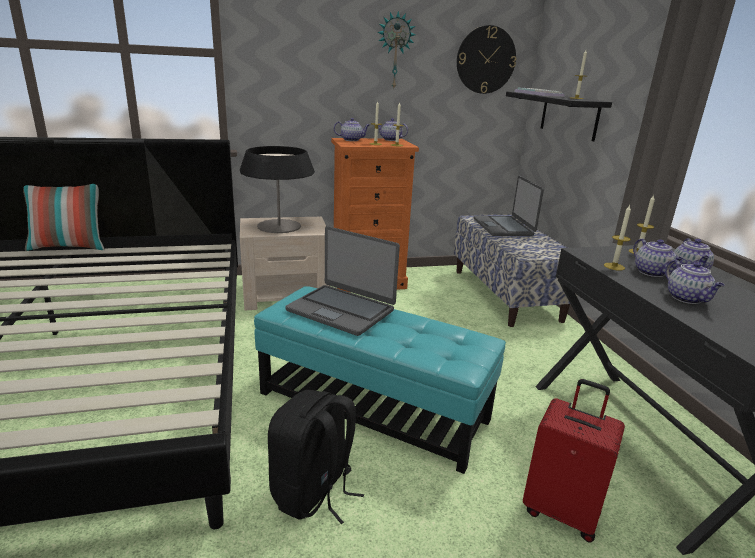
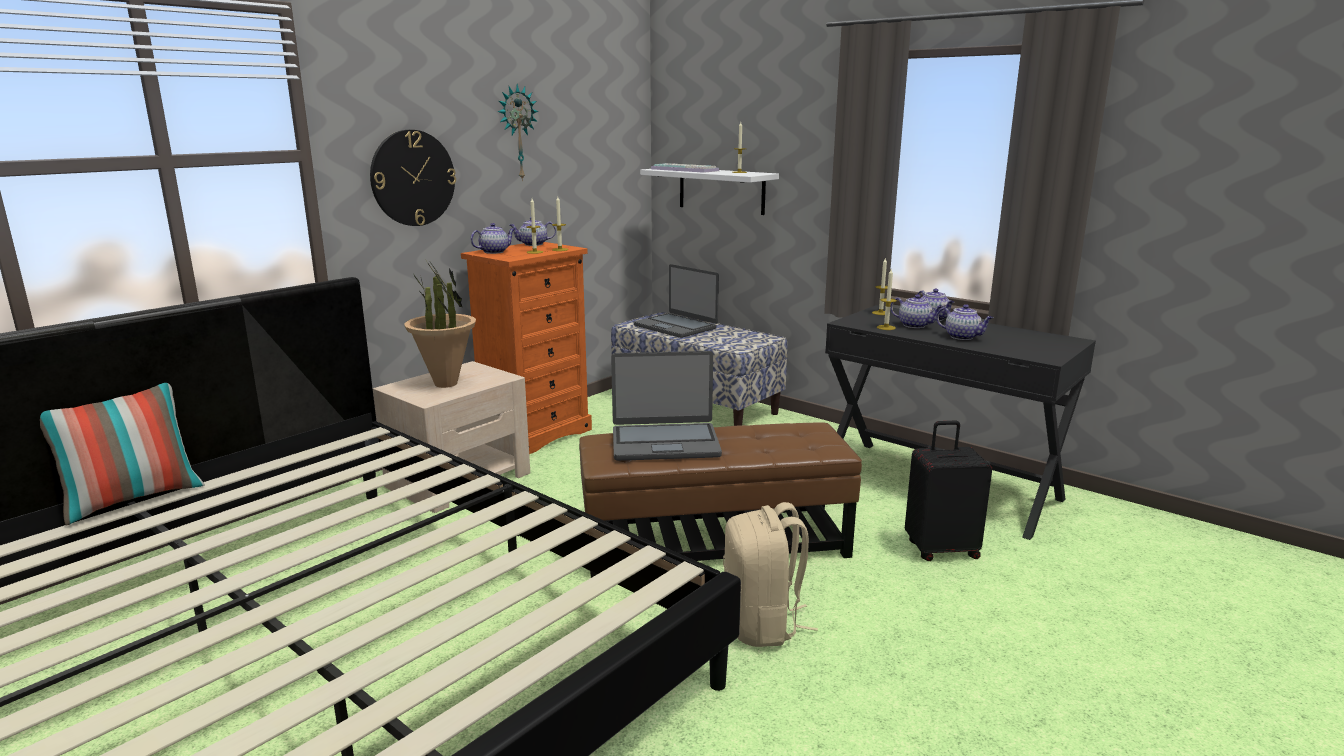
camera: 35 degrees left, 5 degrees down
table lamp [240,146,315,233] -> potted plant [404,259,476,388]
turquoise ottoman [254,286,506,474] -> brown ottoman [579,422,862,578]
black backpack [268,390,364,524] -> beige backpack [723,502,818,647]
wall clock [457,25,516,94] -> wall clock moved to [370,130,456,226]
black shelf [506,92,612,141] -> white shelf [640,169,779,215]
red suitcase [523,379,625,542] -> black suitcase [905,421,992,561]

